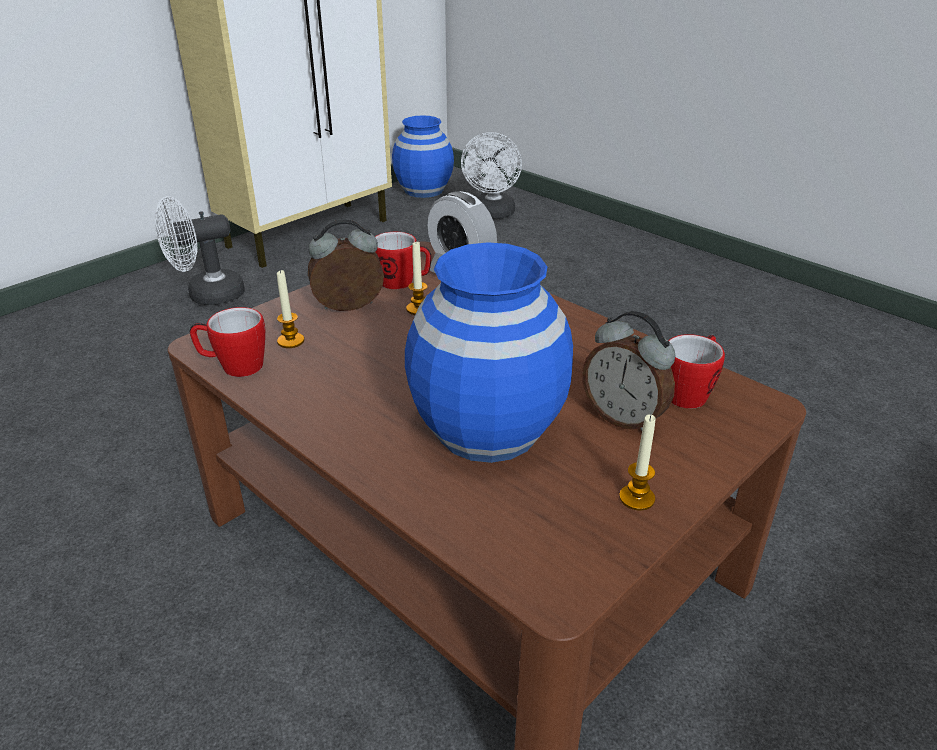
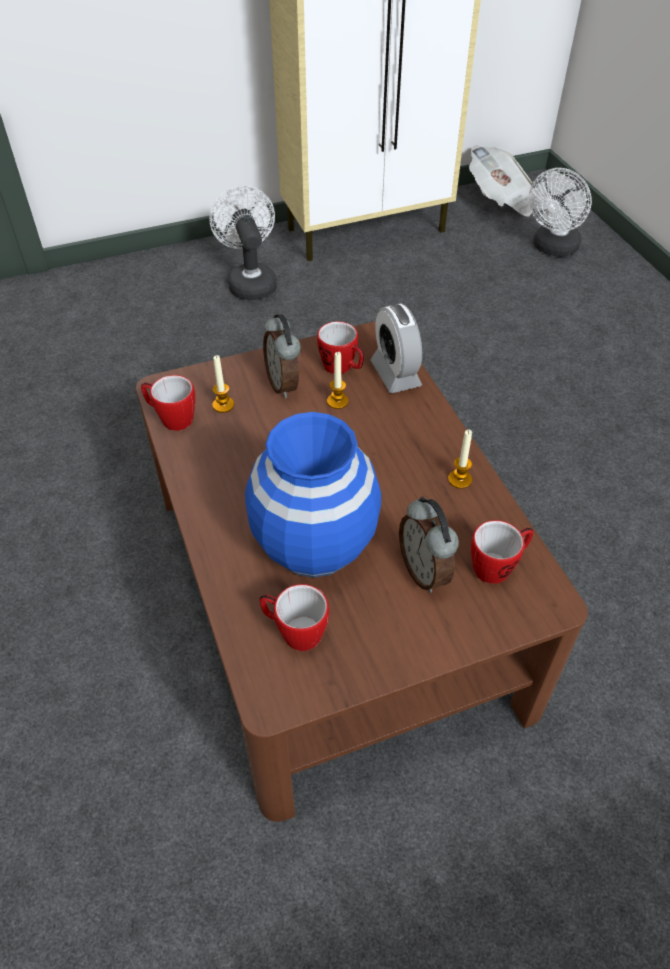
camera: 25 degrees right, 15 degrees up
white fan [155,196,245,305] -> white fan turned 75 degrees clockwise [210,186,277,300]
alarm clock [308,219,384,311] -> alarm clock turned 120 degrees counterclockwise [263,314,301,398]
blue vase [392,115,454,198] -> newspaper [469,145,534,217]
candle [619,414,656,511] -> candle moved to [448,429,472,489]
none -> mug [260,584,329,651]

